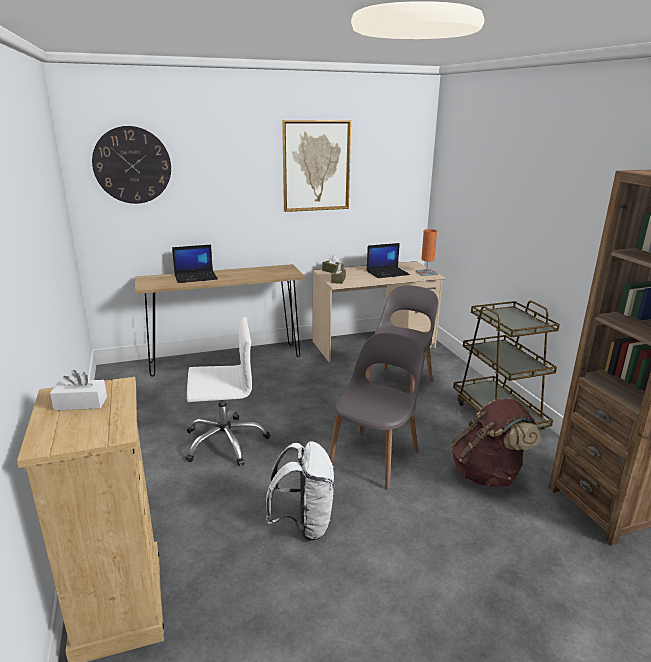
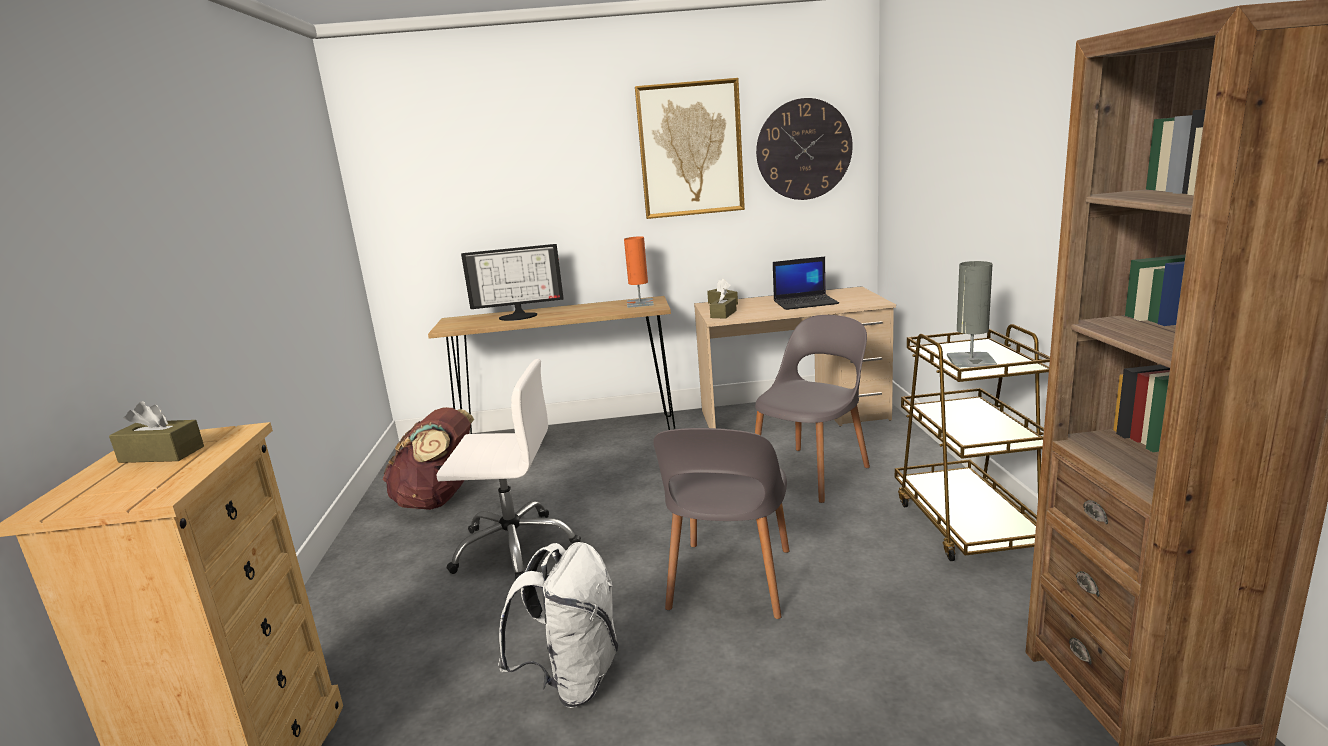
camera: 15 degrees right, 5 degrees down
white tissue box [50,370,107,411] -> brown tissue box [109,401,204,463]
wall clock [92,126,171,204] -> wall clock moved to [756,98,853,200]
laptop [172,245,218,283] -> monitor [461,244,564,321]
grey chair [329,333,425,490] -> grey chair turned 150 degrees clockwise [653,428,789,619]
orange table lamp [415,229,438,276] -> orange table lamp moved to [624,236,654,308]
brown backpack [451,398,541,487] -> brown backpack moved to [383,407,474,510]
none -> grey table lamp [947,261,997,367]

